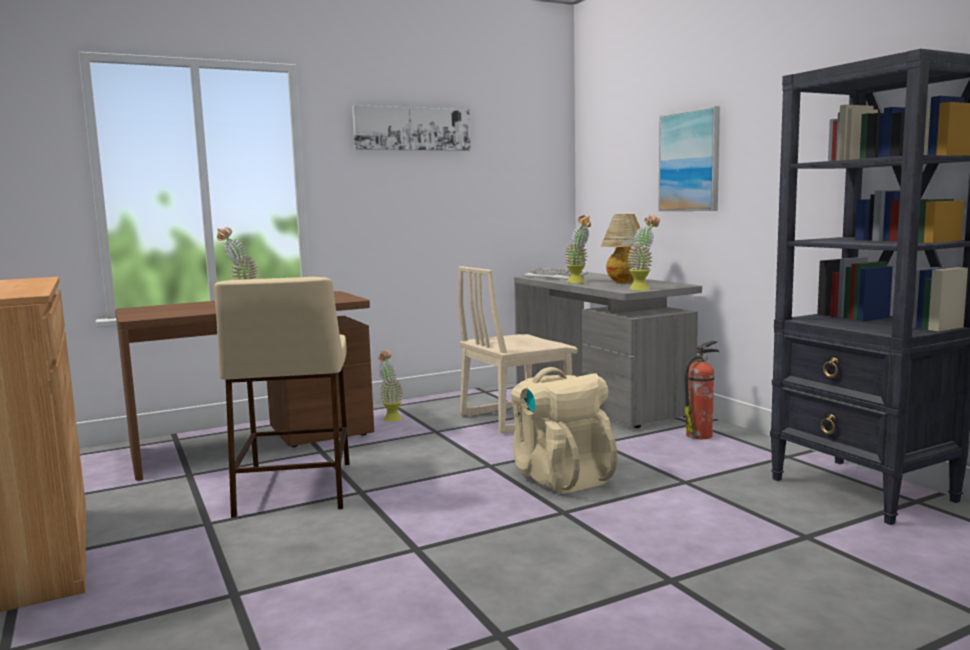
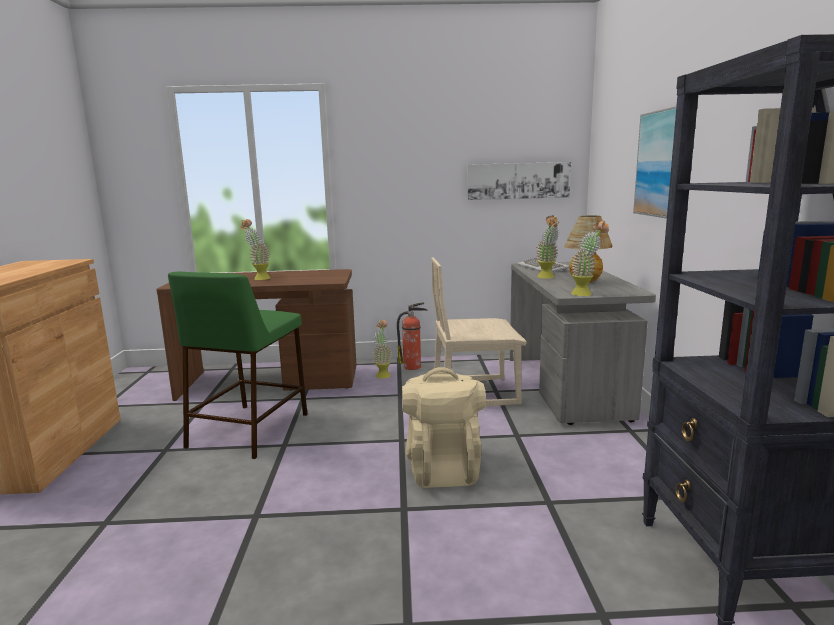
camera: 25 degrees right, 5 degrees up
beige stool [214,277,350,518] -> green stool [168,271,308,459]
picture [352,105,471,151] -> picture moved to [467,162,571,200]
fire extinguisher [684,341,719,439] -> fire extinguisher moved to [397,302,427,370]

